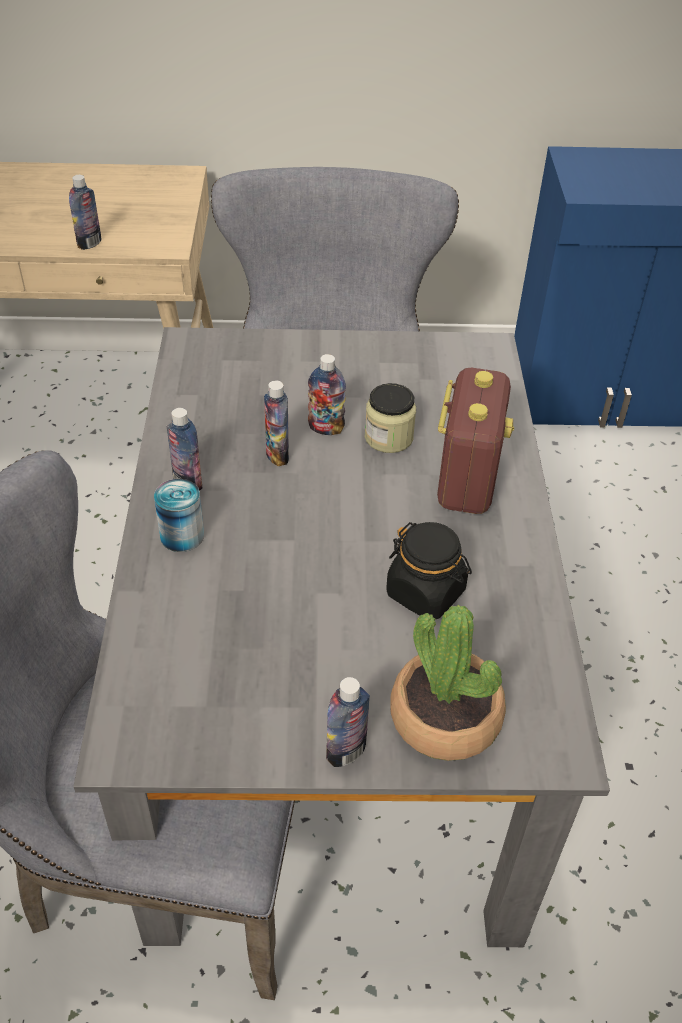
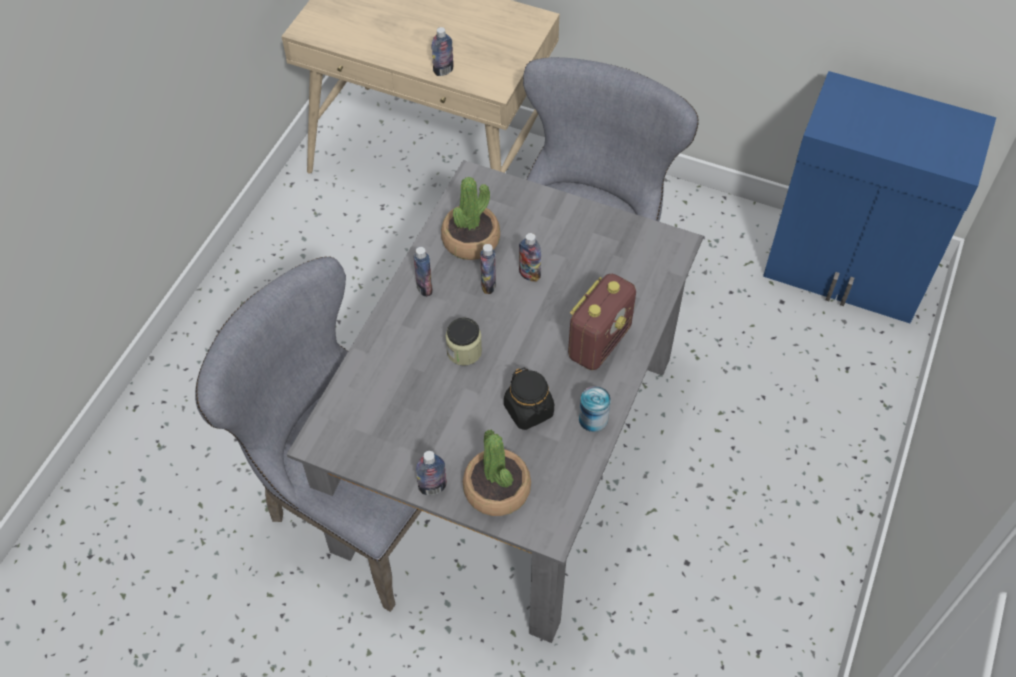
camera: 25 degrees right, 10 degrees up
can [154,479,204,552] -> can moved to [579,386,611,432]
jar [365,383,416,453] -> jar moved to [445,317,482,366]
none -> potted plant [441,177,500,260]

